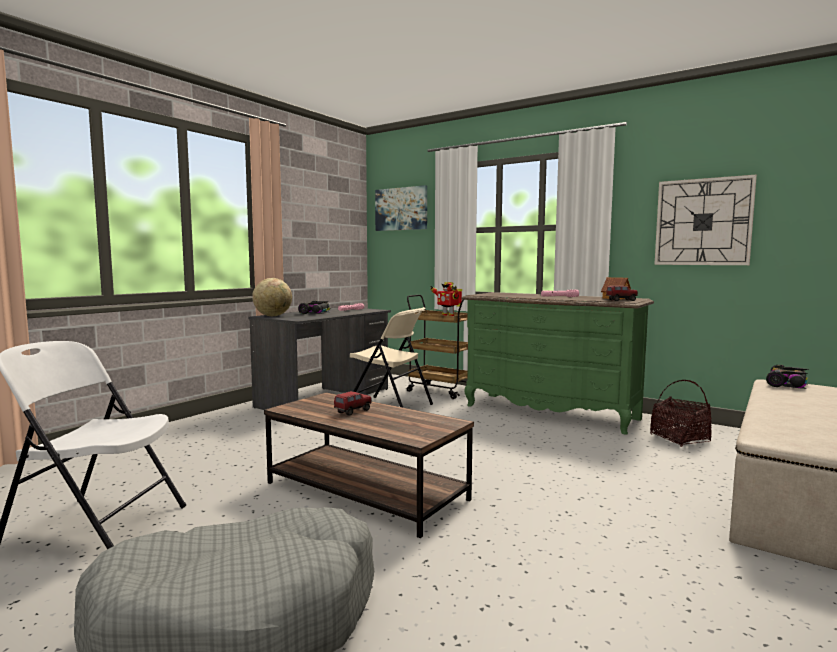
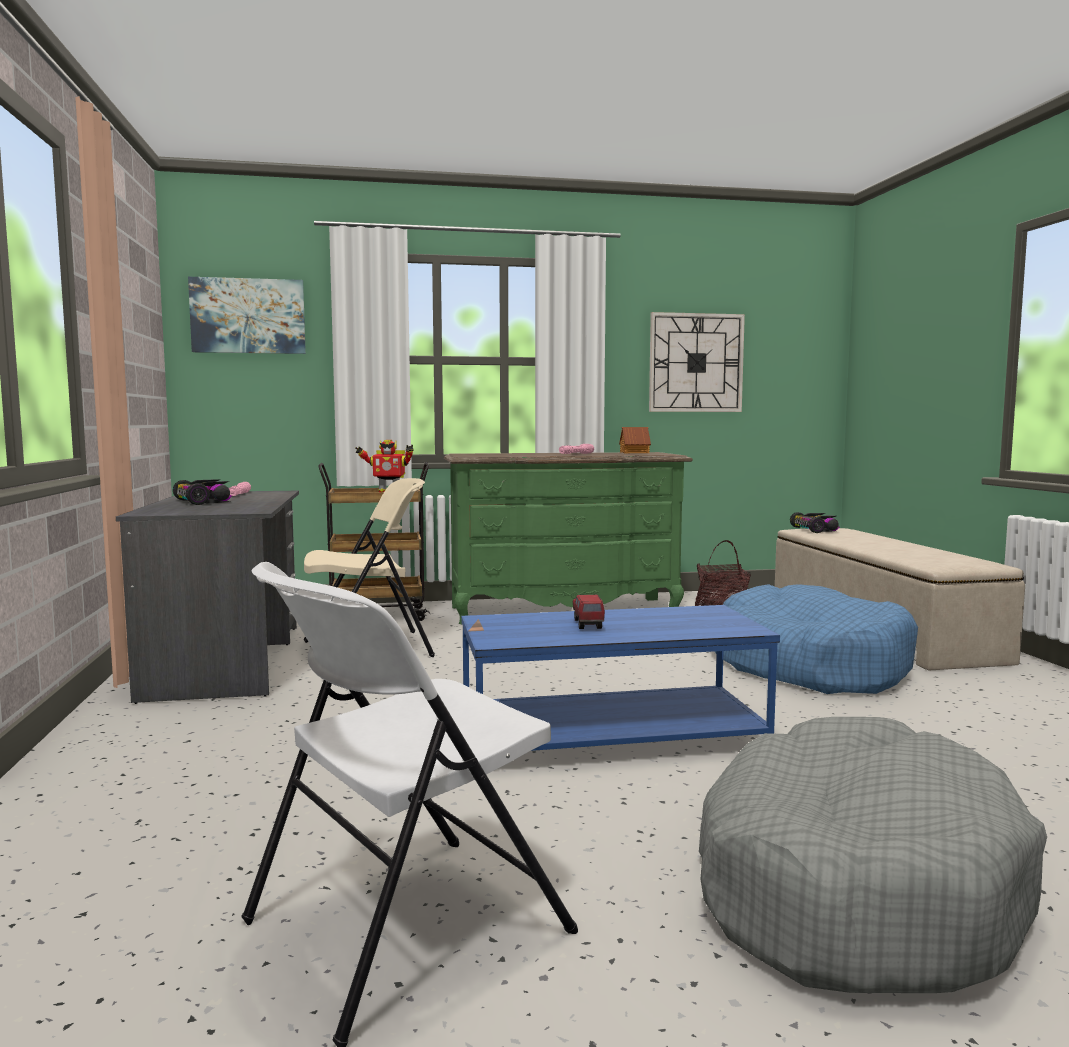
camera: 45 degrees left, 0 degrees up
globe [252,278,292,316] -> none
brown coffee table [264,392,474,538] -> blue coffee table [461,605,780,751]
toy truck [606,286,638,301] -> none
none -> blue dog bed [714,584,918,694]

